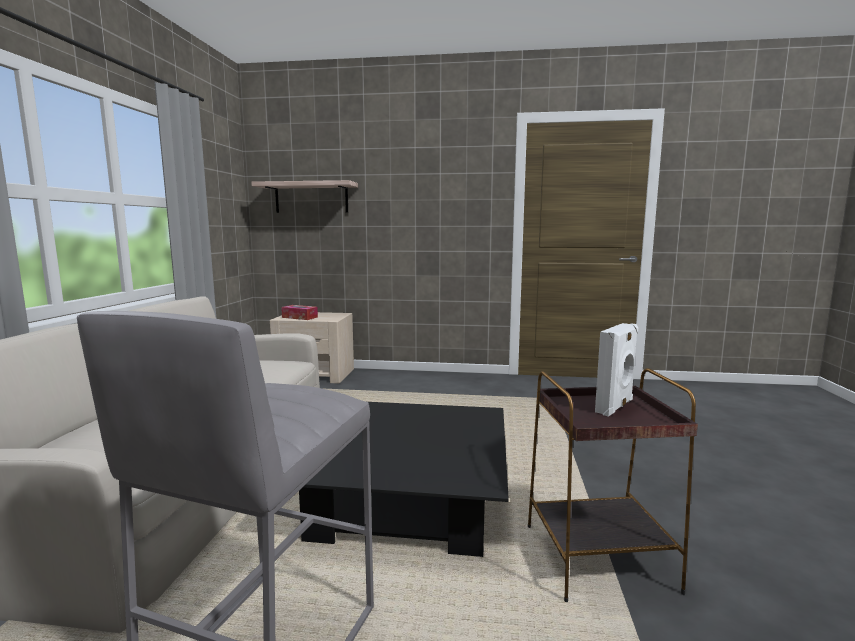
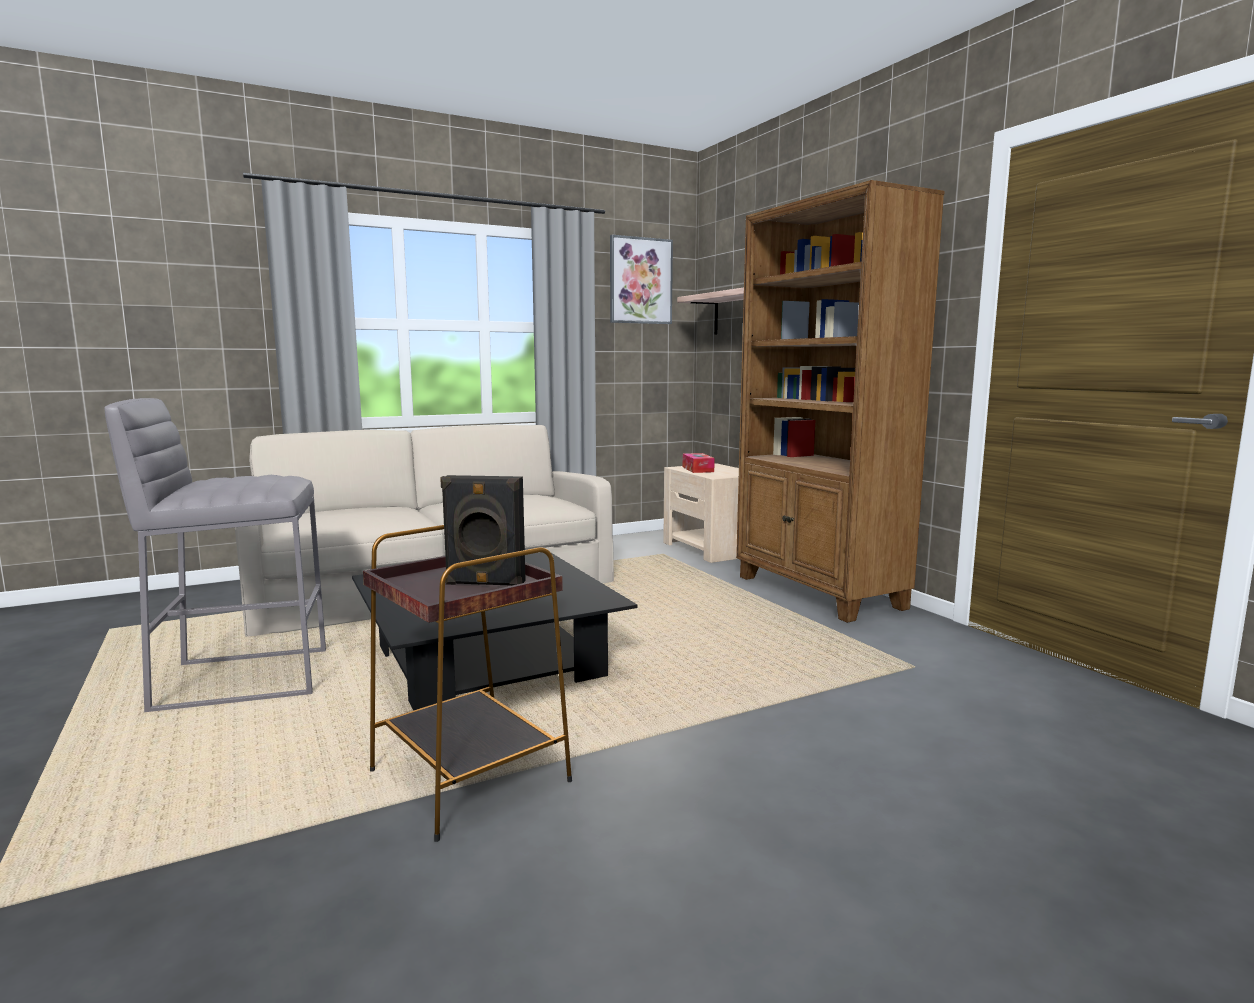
camera: 55 degrees right, 0 degrees up
white speaker [595,323,638,417] -> black speaker [440,475,526,586]
none -> picture [610,235,673,324]
none -> brown bookcase [736,180,945,623]

